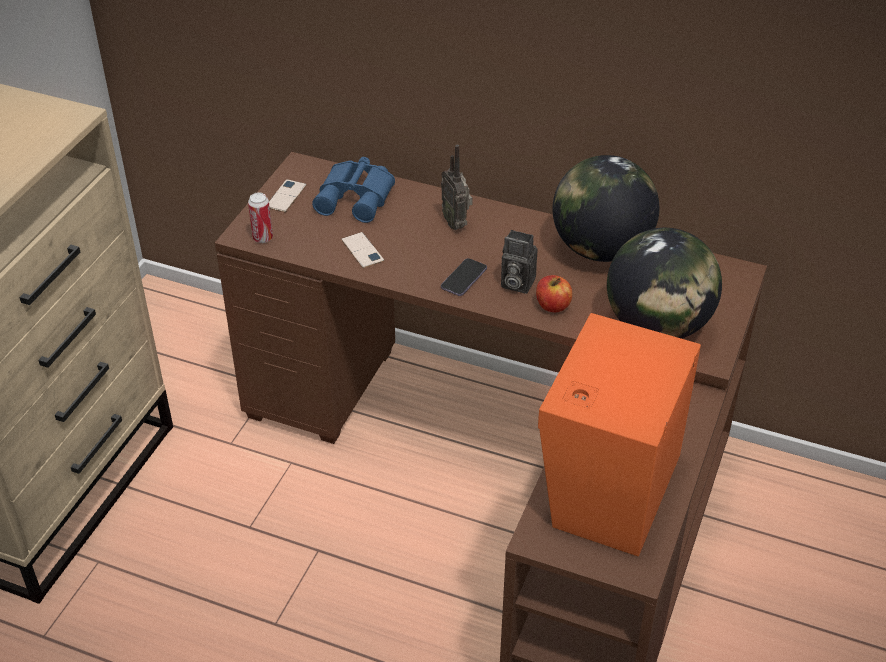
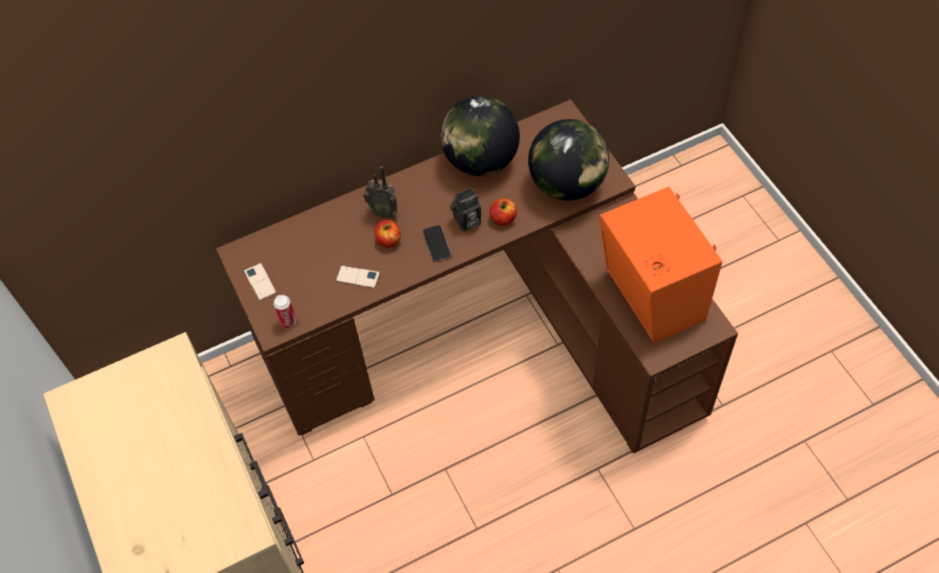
camera: 45 degrees left, 15 degrees up
blue binoculars [312,157,395,223] -> none
none -> apple [375,220,401,248]

